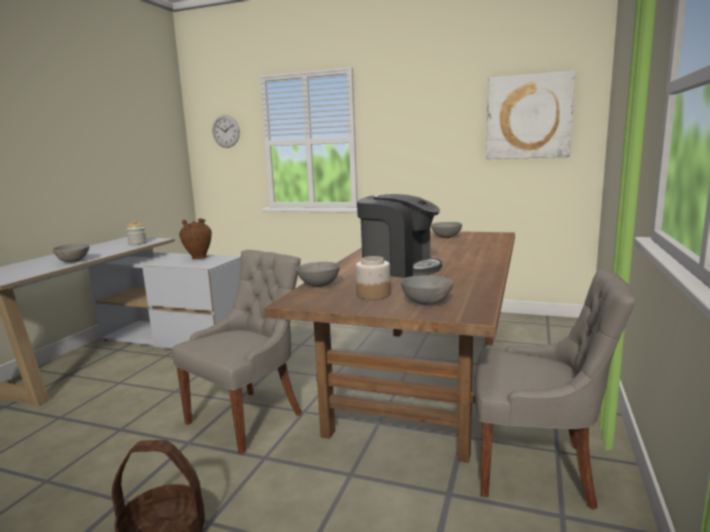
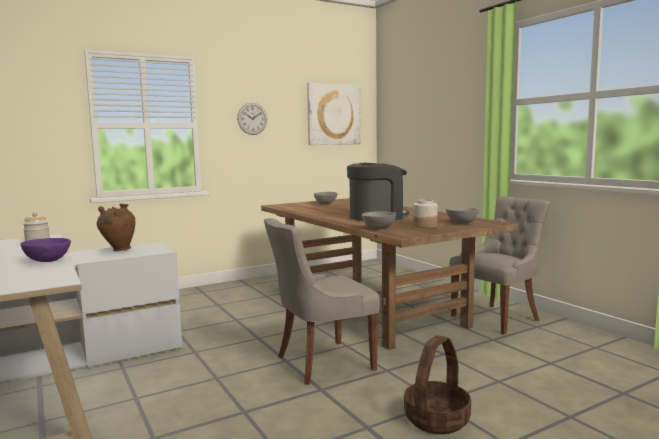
camera: 50 degrees left, 5 degrees down
grey bowl [52,244,90,263] -> purple bowl [20,238,71,262]
grey chair [172,250,301,454] -> grey chair turned 105 degrees counterclockwise [264,218,380,385]
wall clock [212,115,240,148] -> wall clock moved to [237,103,267,135]

